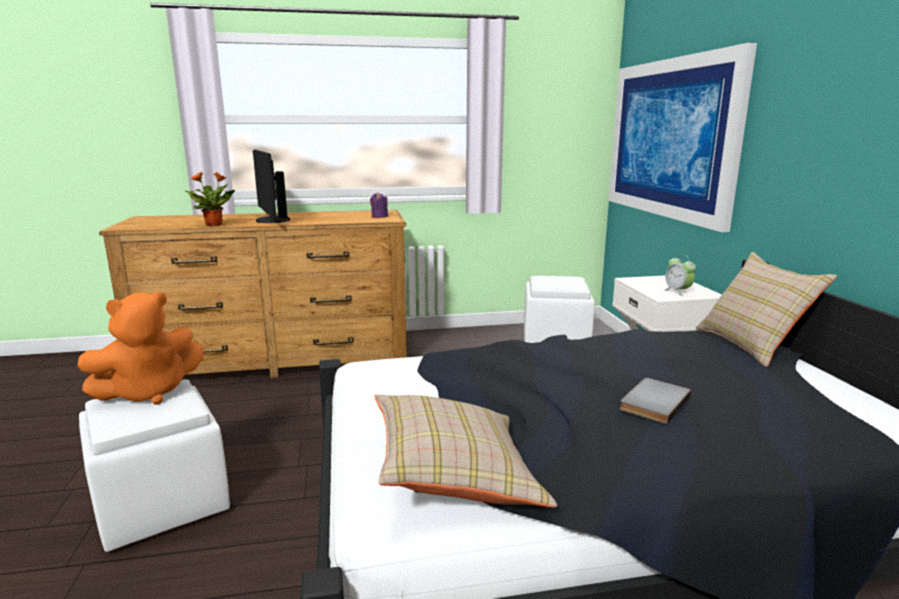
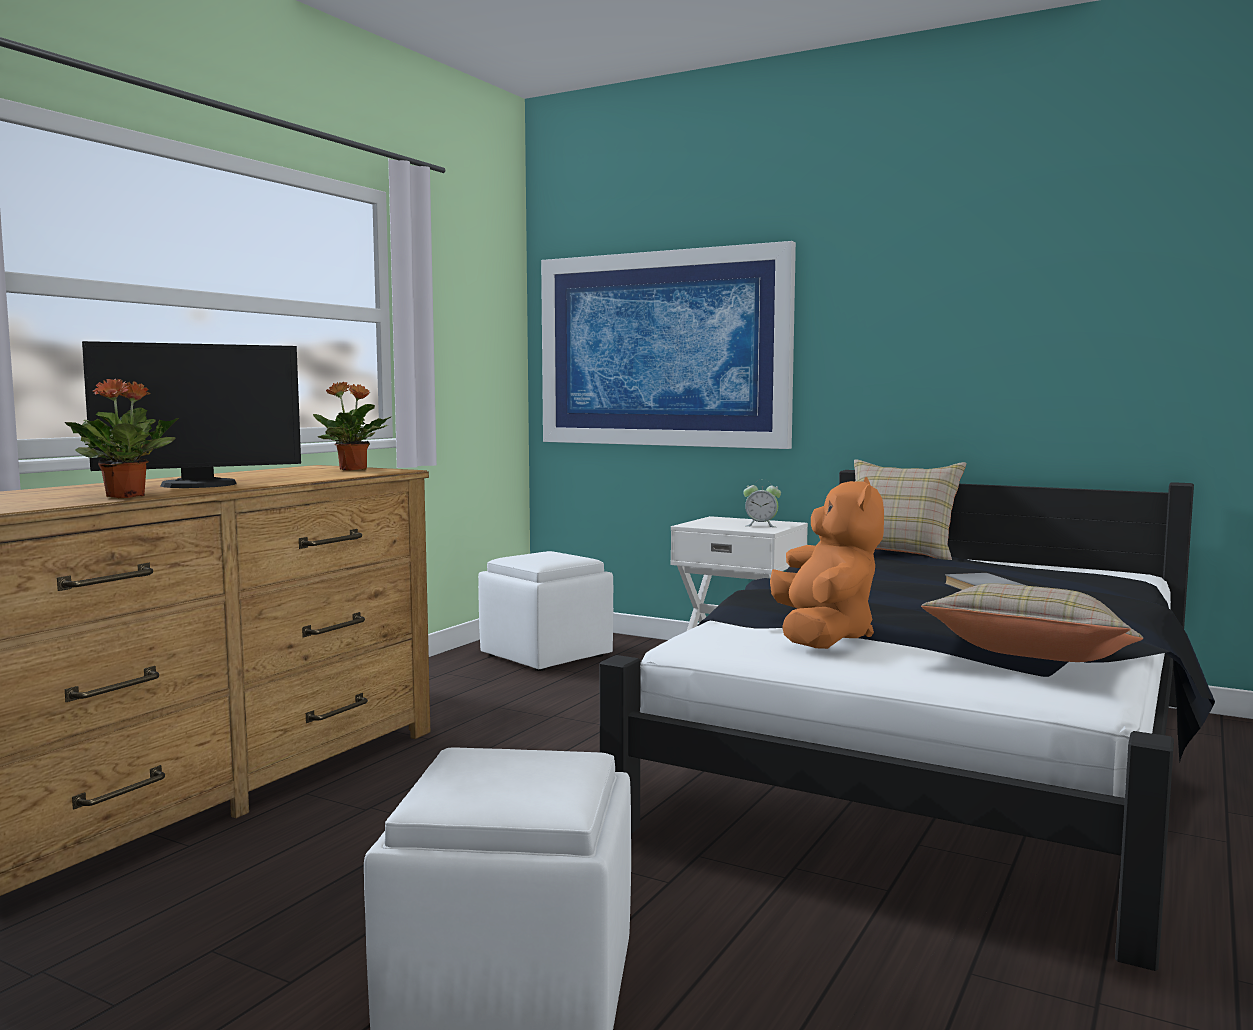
camera: 50 degrees left, 10 degrees down
orange plush toy [78,292,204,405] -> orange plush toy moved to [770,477,884,649]
monitor [253,149,290,223] -> monitor turned 45 degrees counterclockwise [82,341,301,488]
purple candle [370,193,388,218] -> potted plant [313,382,391,471]

